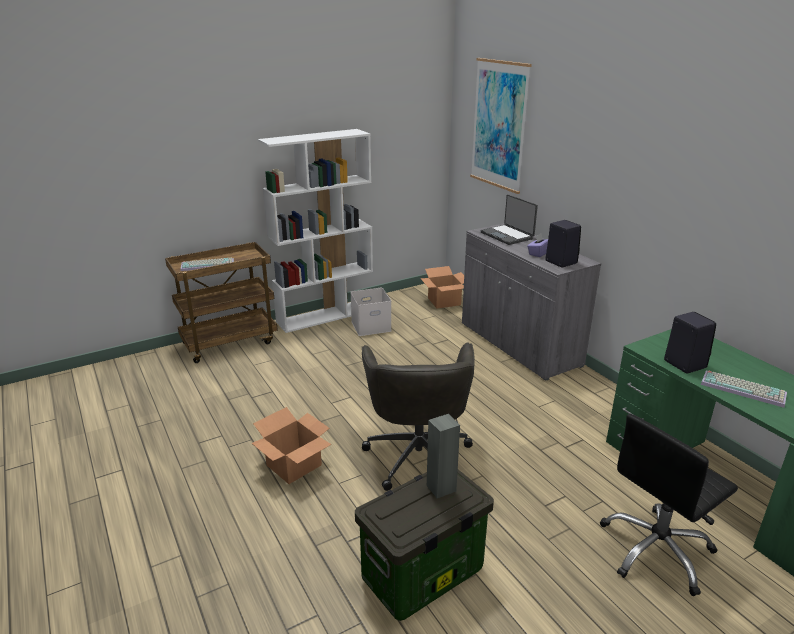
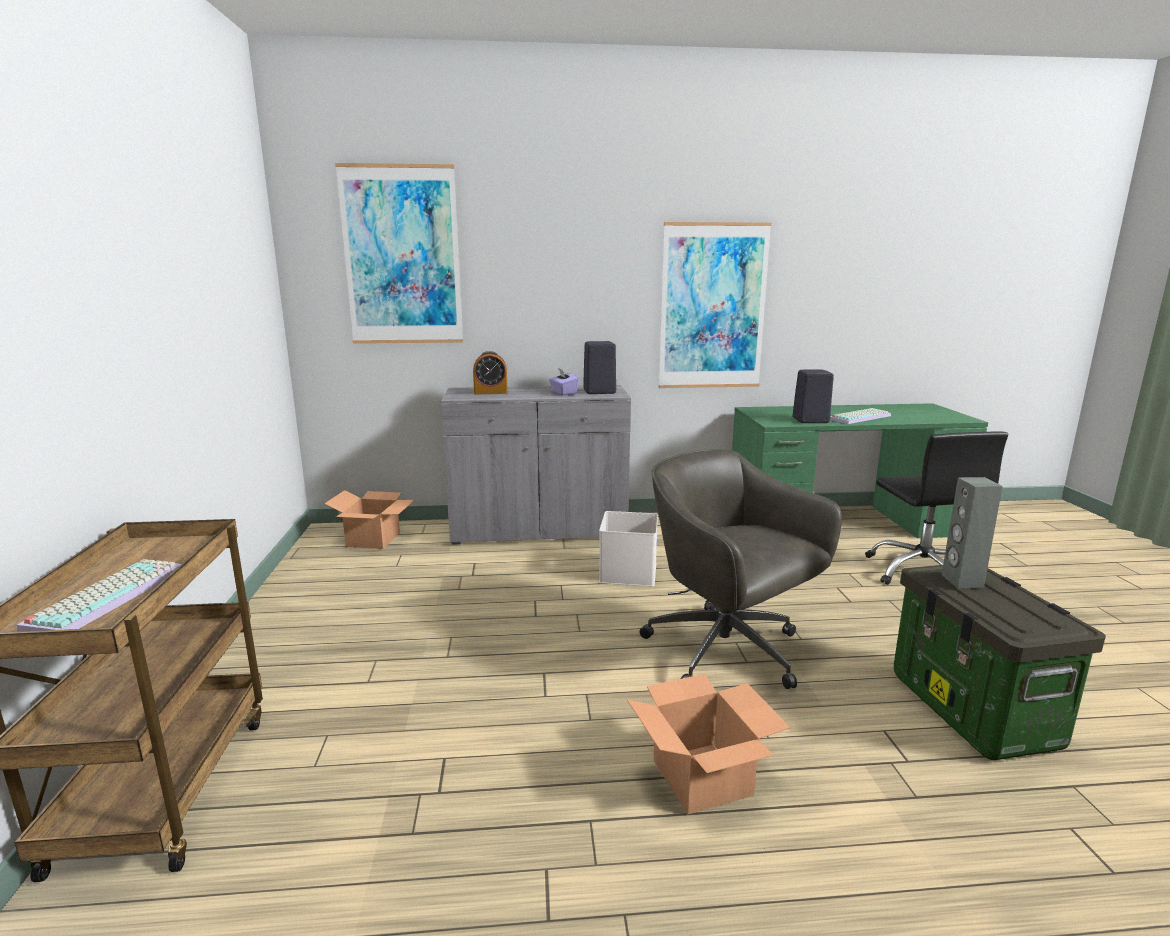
camera: 65 degrees left, 10 degrees down
white bookcase [258,129,373,333] -> none
white storage box [350,288,392,336] -> white storage box moved to [599,511,658,586]
grey office chair [362,342,475,491] -> grey office chair turned 150 degrees counterclockwise [639,449,842,689]
laptop [480,194,538,245] -> alarm clock [473,351,508,395]
none -> picture [659,222,772,388]

